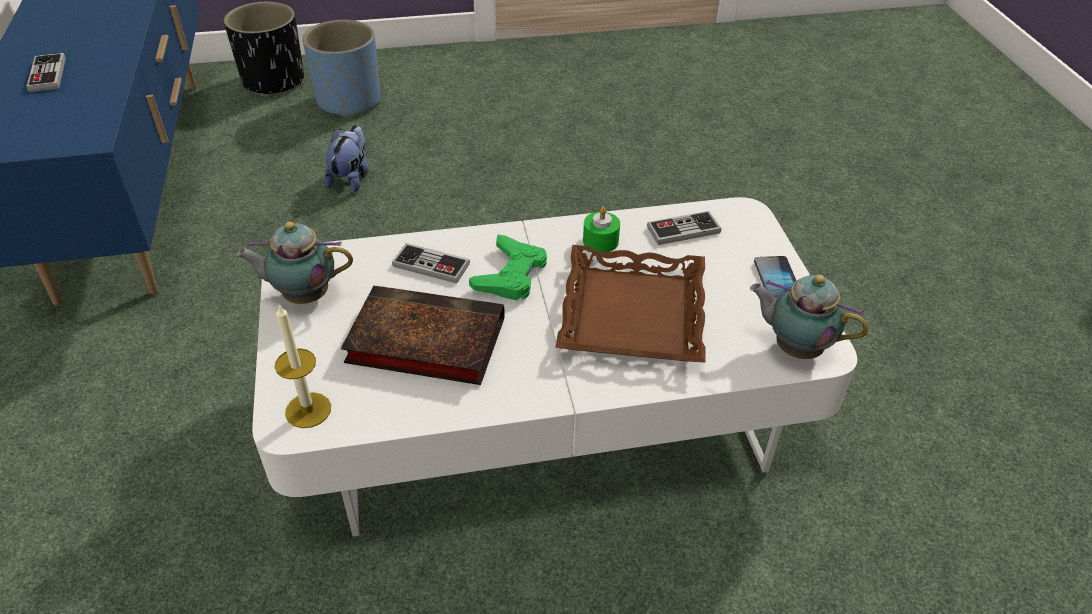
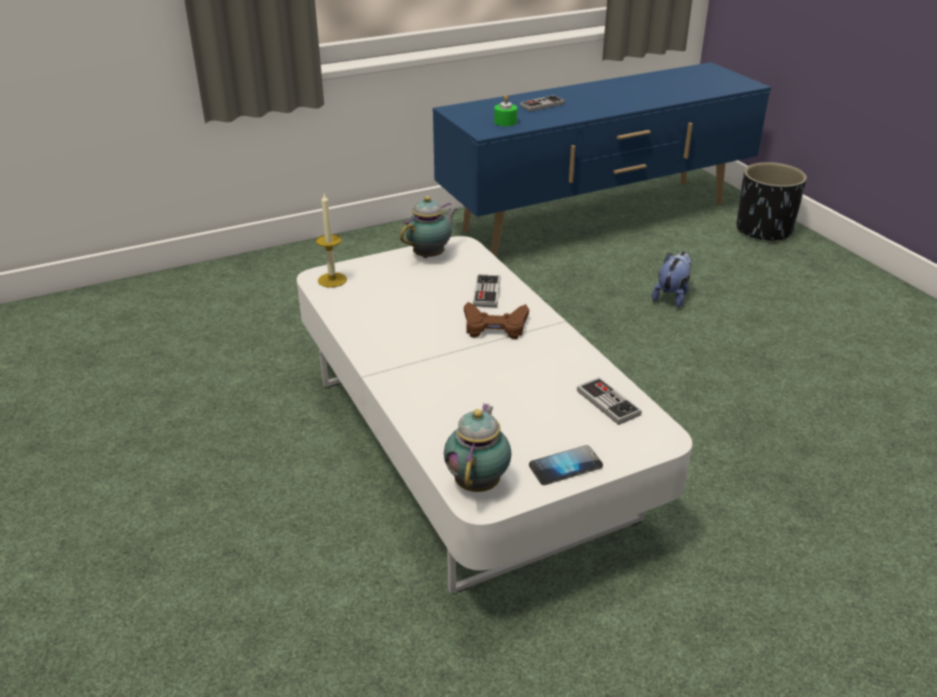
camera: 75 degrees right, 10 degrees down
teapot [236,222,353,304] -> teapot turned 60 degrees clockwise [400,196,457,258]
blue planter [302,20,380,118] -> none
plush toy [324,125,369,192] -> plush toy turned 60 degrees counterclockwise [652,252,692,307]
book [341,285,505,385] -> none
green game controller [469,234,547,301] -> brown game controller [464,302,529,340]
brown tray [556,245,705,363] -> none
green candle [583,207,620,252] -> green candle moved to [494,95,517,126]

